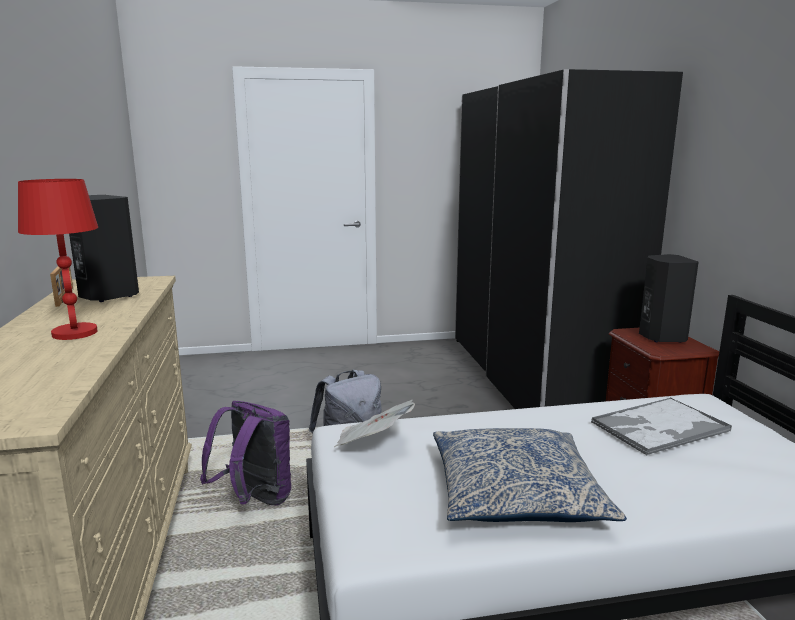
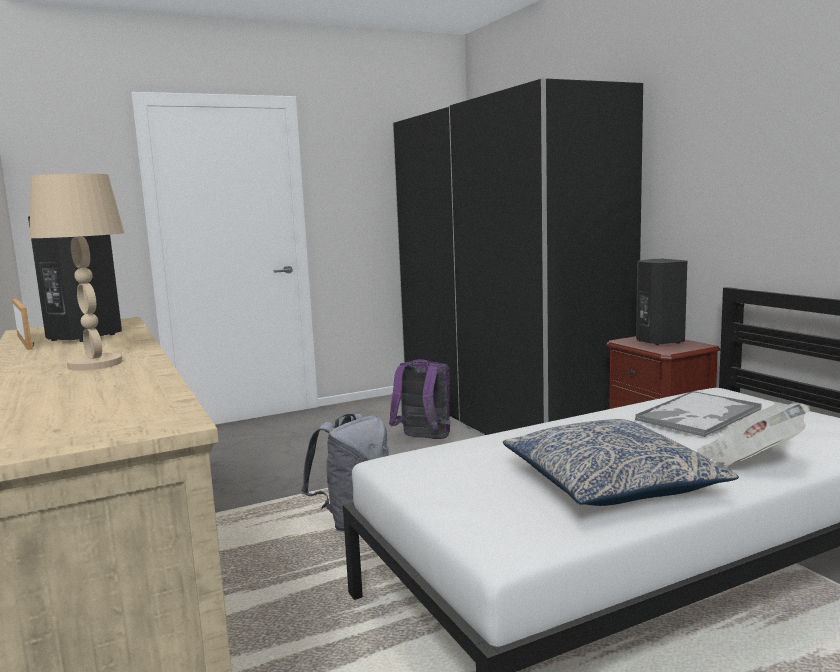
camera: 15 degrees left, 5 degrees down
red table lamp [18,179,98,340] -> beige table lamp [30,174,124,371]
purple backpack [200,401,291,505] -> purple backpack moved to [389,359,451,439]
newspaper [334,400,415,447] -> newspaper moved to [697,403,810,466]

